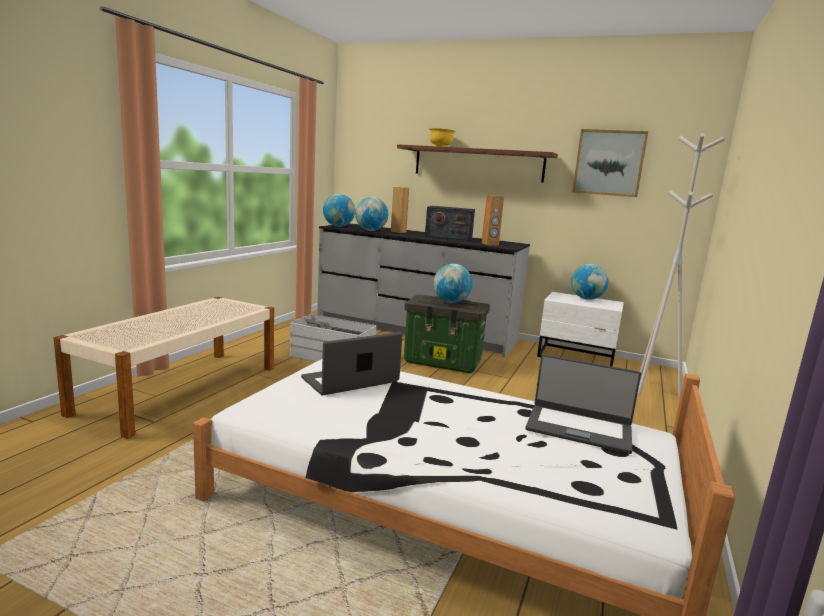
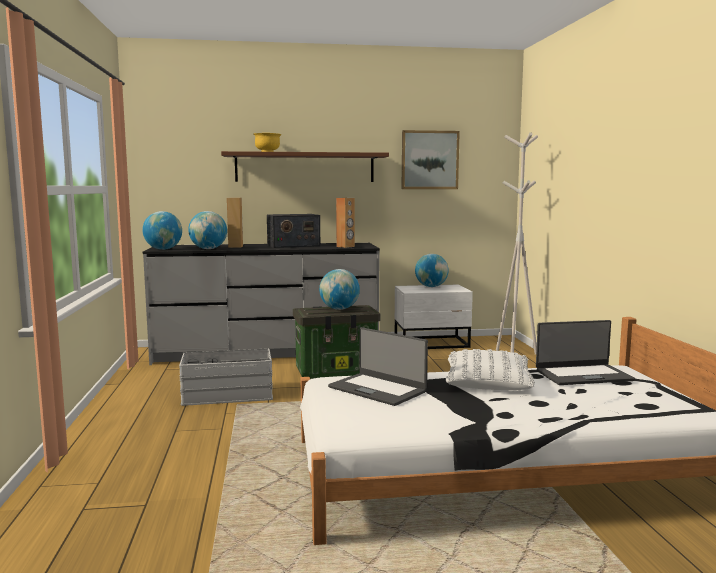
camera: 30 degrees left, 5 degrees down
beige bench [53,296,274,439] -> none
laptop [301,332,403,396] -> laptop turned 75 degrees counterclockwise [328,327,428,406]
none -> white pillow [446,349,535,390]

